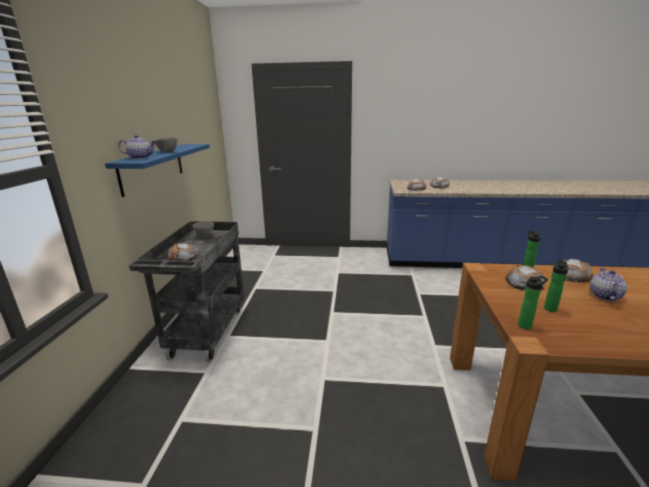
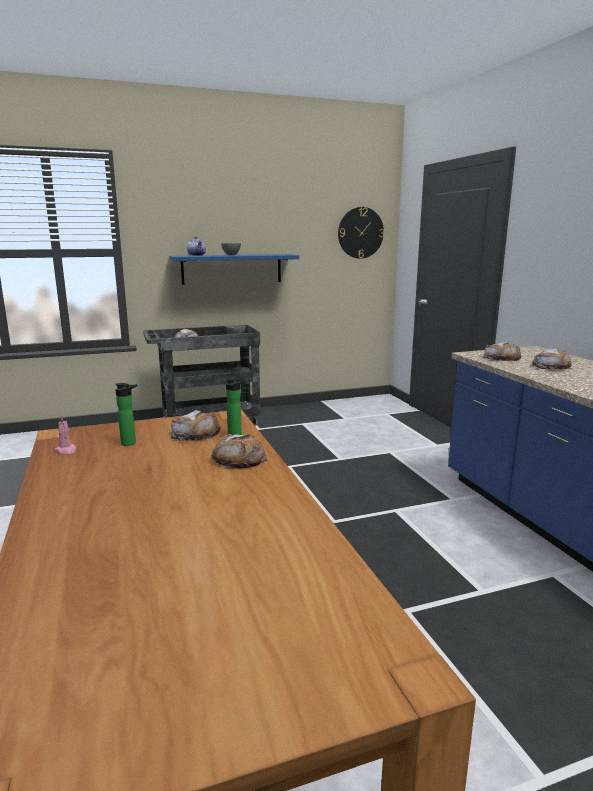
camera: 65 degrees right, 5 degrees down
bottle [518,276,548,330] -> none
teapot [590,268,627,301] -> none
none -> pink candle [54,415,76,454]
none -> wall clock [338,207,384,259]

